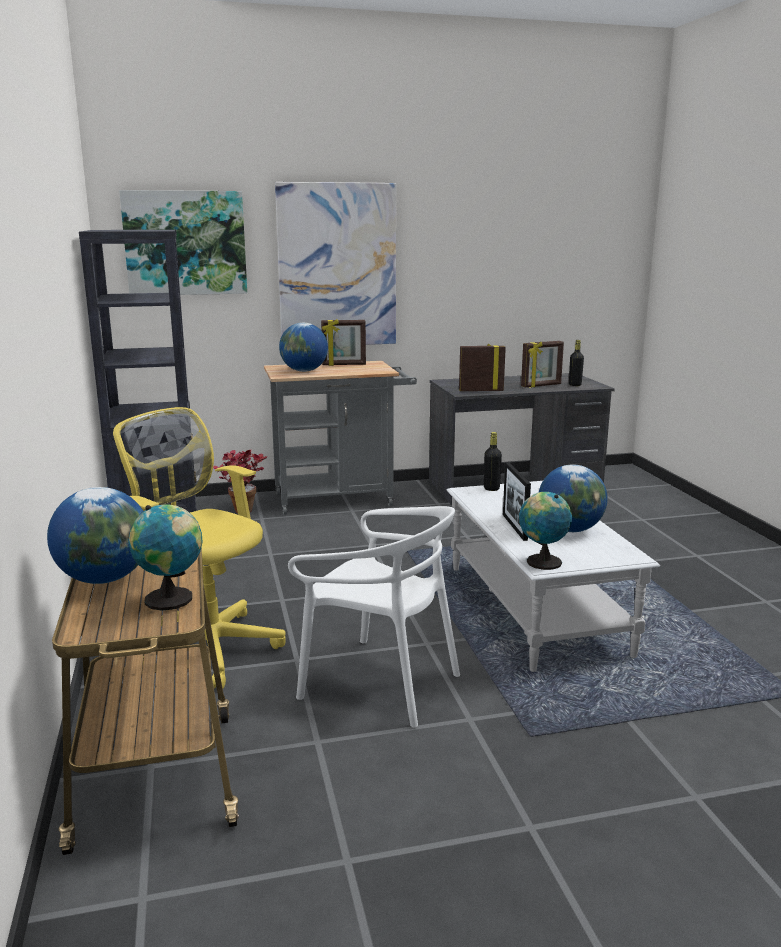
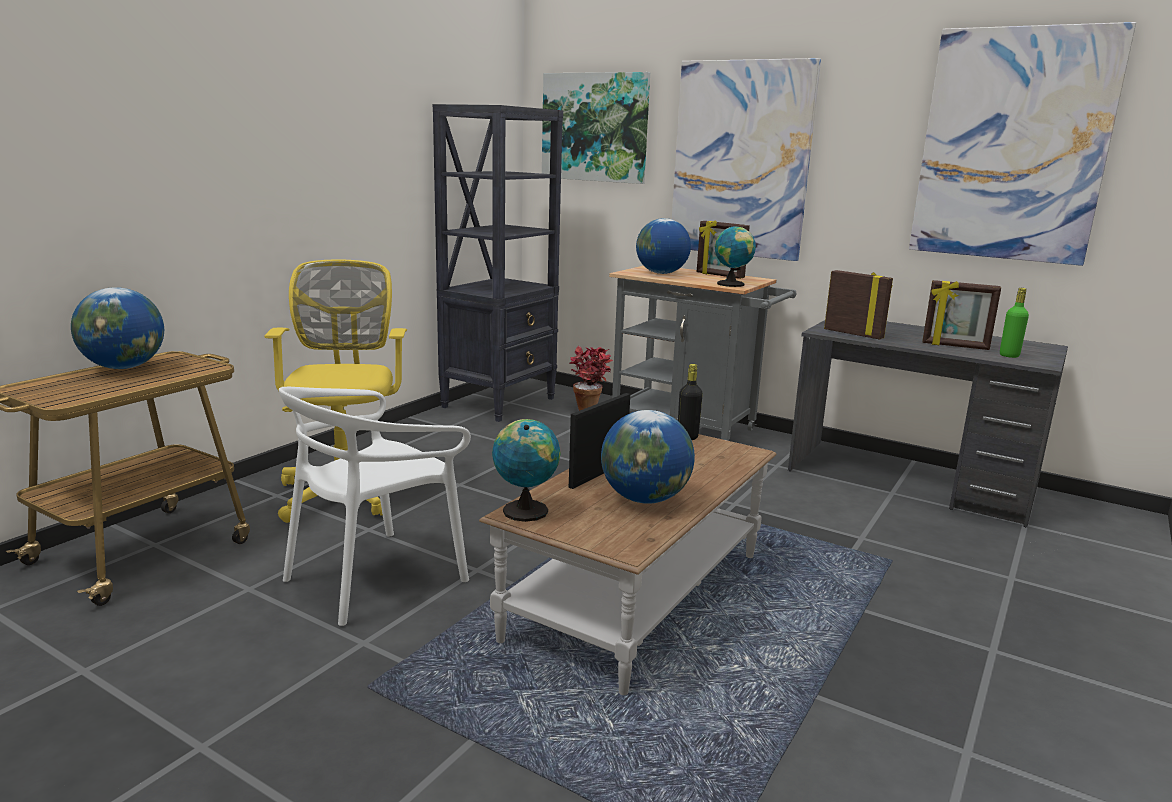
camera: 45 degrees right, 0 degrees up
globe [129,504,203,611] -> globe moved to [715,225,756,287]
white chair [288,506,460,727] -> white chair turned 60 degrees clockwise [279,387,471,626]
white coffee table [447,481,660,672] -> brown coffee table [479,434,777,695]
black bottle [569,340,584,386] -> green bottle [1000,288,1029,358]
none -> picture [909,22,1136,266]

